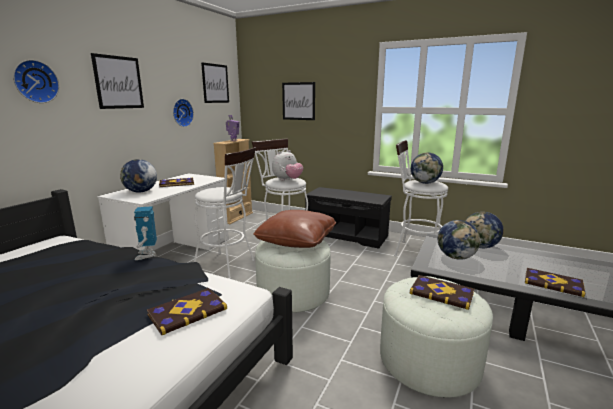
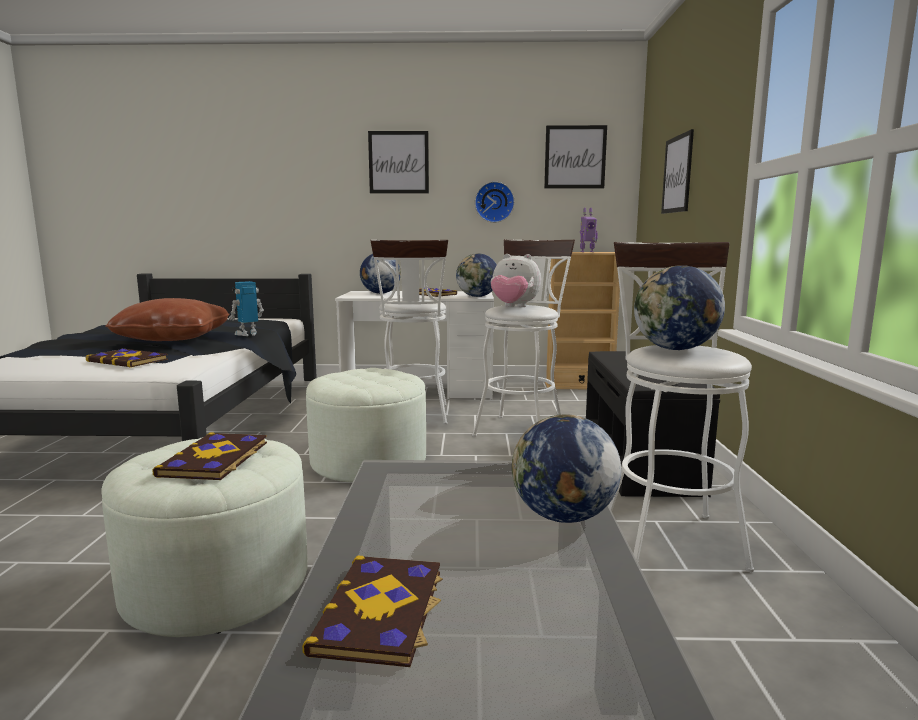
camera: 65 degrees right, 5 degrees down
wall clock [13,60,59,103] -> none
brown pillow [253,210,336,248] -> brown pillow moved to [105,298,230,341]
globe [438,220,481,260] -> globe moved to [456,253,497,297]

